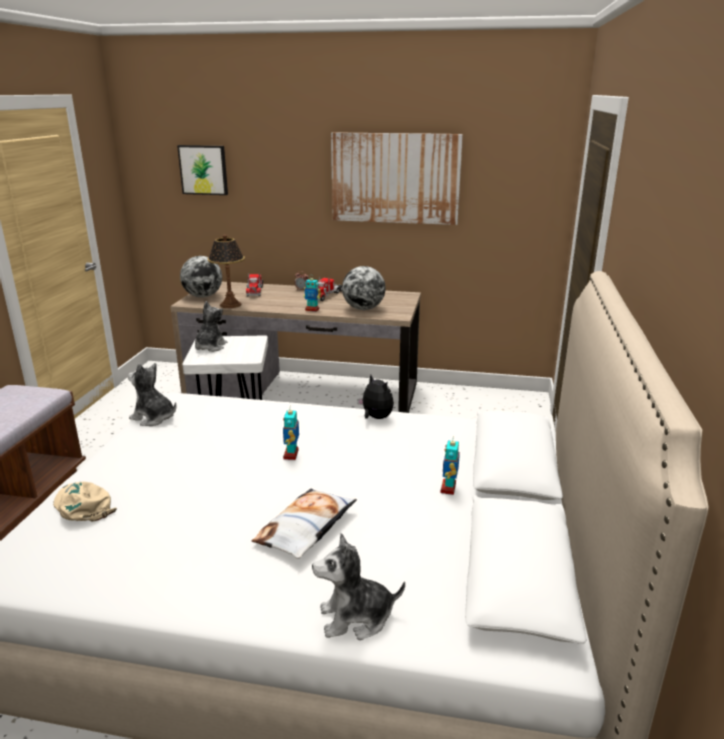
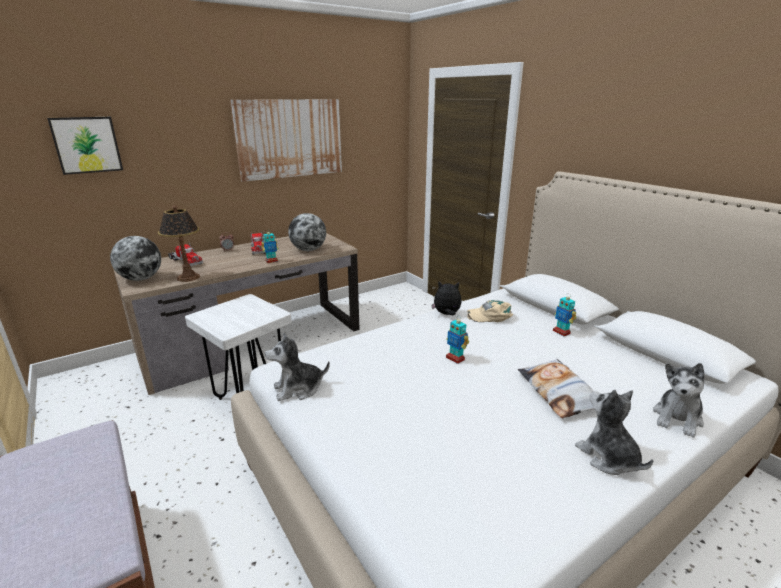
camera: 45 degrees left, 0 degrees up
beige cap [53,482,117,521] -> beige cap moved to [467,300,513,322]
plush toy [195,301,227,352] -> plush toy moved to [575,390,653,475]

